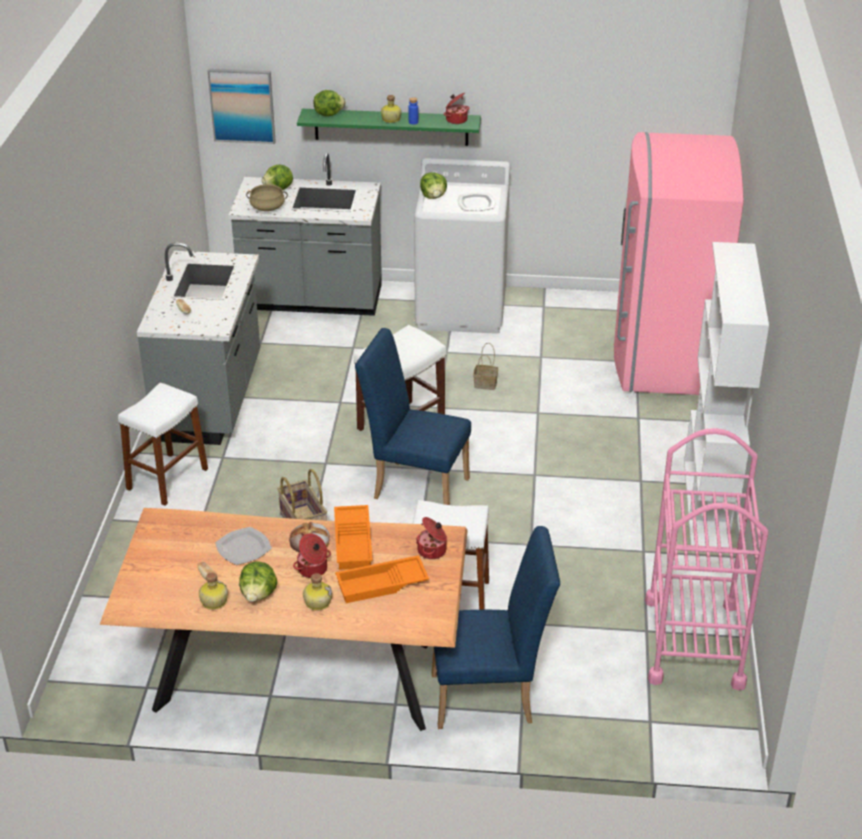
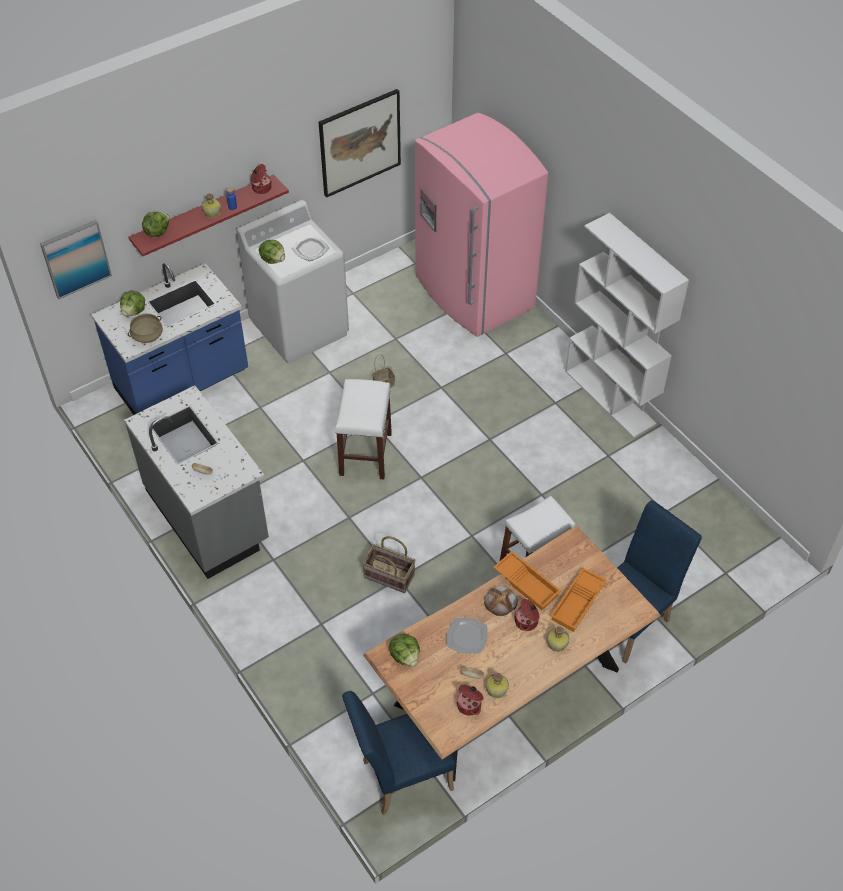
camera: 40 degrees left, 15 degrees up
white stool [118,383,208,506] -> none
grey counter [229,153,382,316] -> blue counter [91,263,248,415]
lettuce [239,561,277,602] -> lettuce moved to [389,633,420,667]
green shelf [297,109,481,146] -> red shelf [128,174,289,256]
blue chair [355,328,471,505] -> blue chair moved to [342,691,456,815]
cooking pot [416,517,447,559] -> cooking pot moved to [457,685,484,716]
pink cart [645,428,768,690] -> none
none -> picture [319,89,401,198]

